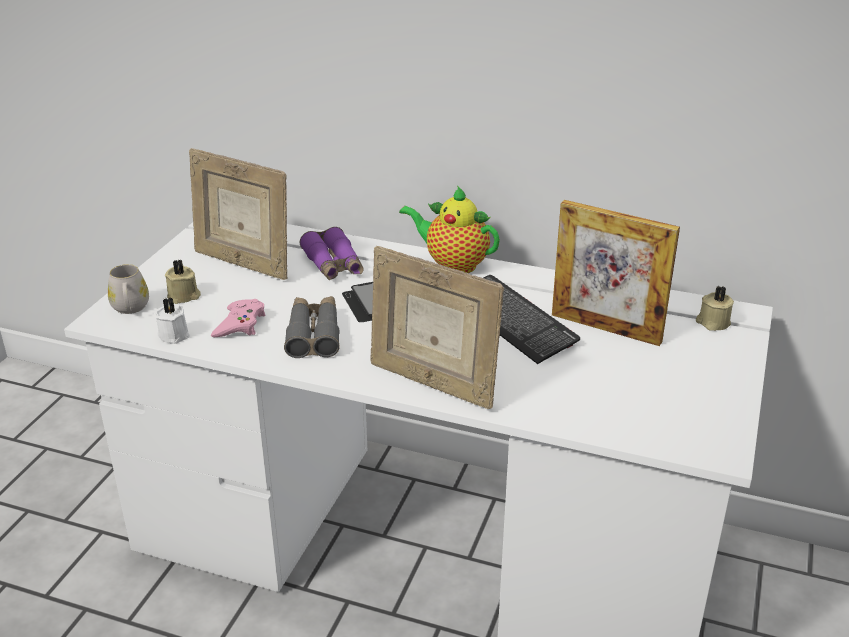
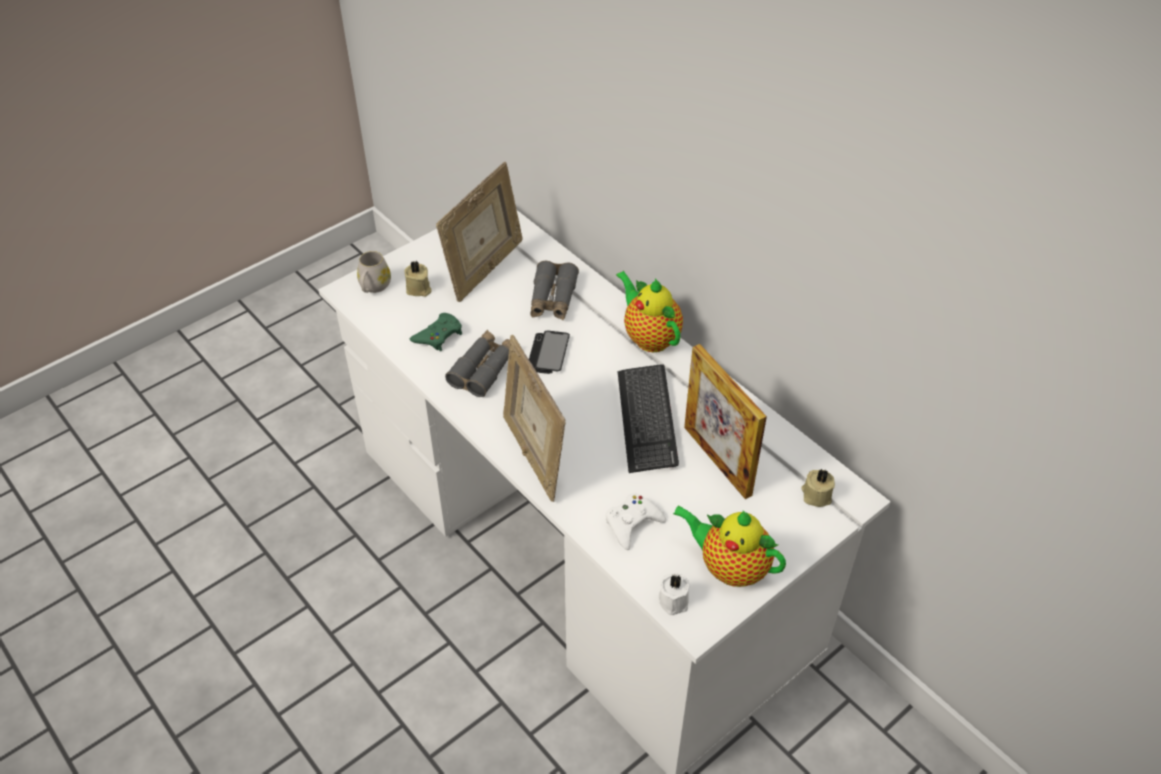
camera: 30 degrees right, 15 degrees up
white candle [154,298,190,344] -> white candle moved to [659,573,689,615]
picture frame [189,148,287,280] -> picture frame turned 120 degrees counterclockwise [436,162,523,302]
pink game controller [211,299,265,337] -> green game controller [410,313,462,351]
purple binoculars [300,227,364,280] -> grey binoculars [530,261,579,320]
none -> white game controller [605,493,666,550]
none -> teapot [673,505,786,587]

